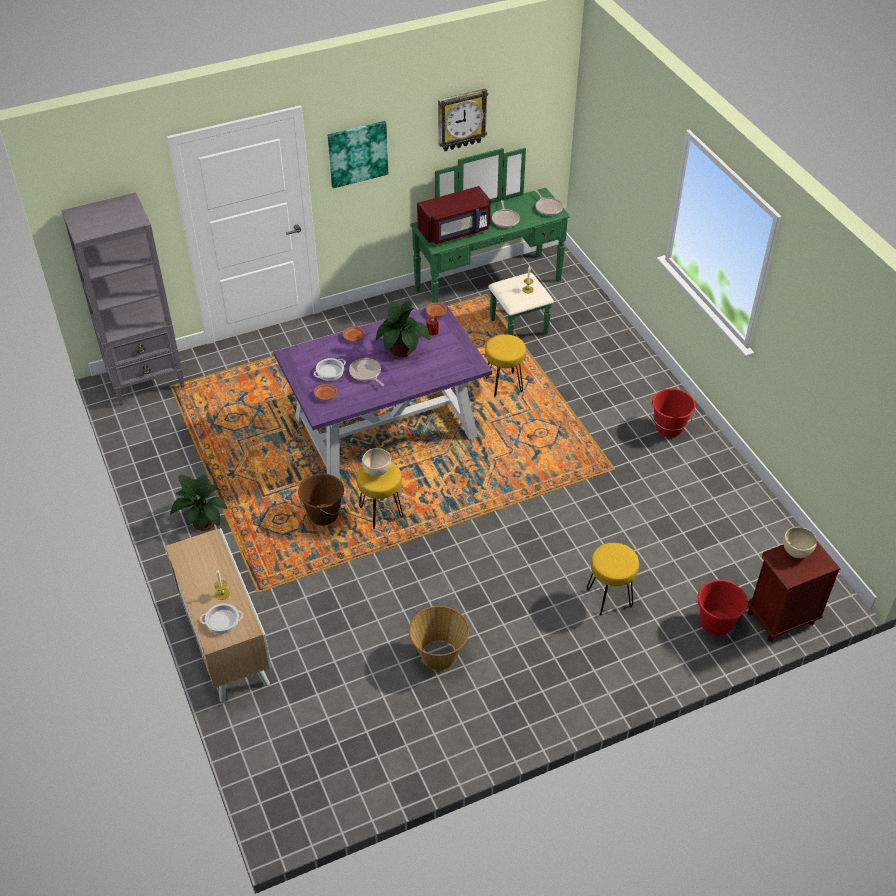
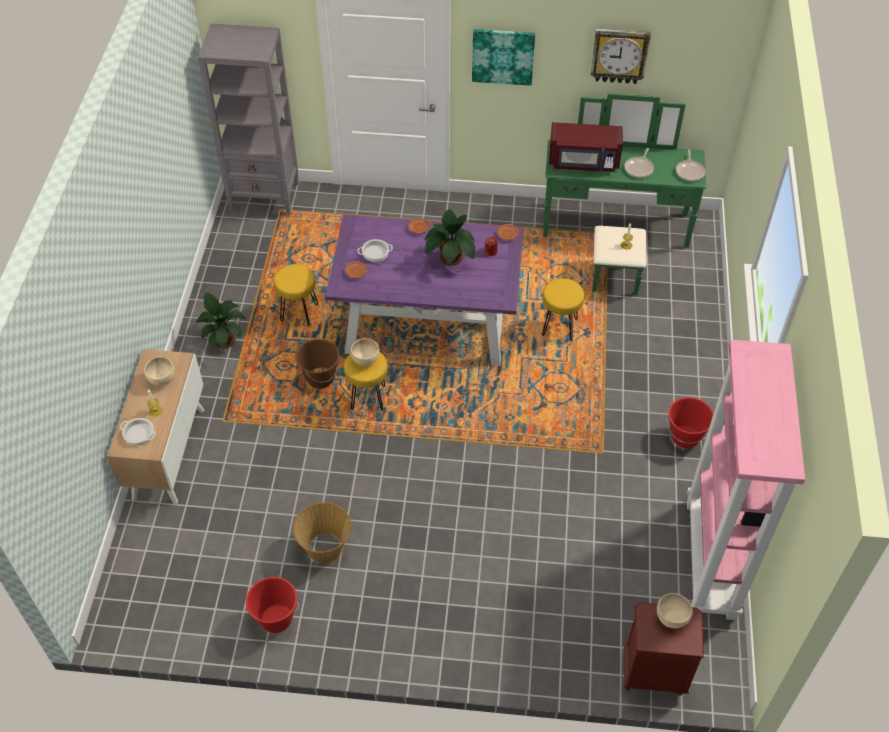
camera: 30 degrees right, 5 degrees up
frying pan [349,358,384,386] -> none
yellow stool [587,543,639,616] -> yellow stool moved to [274,264,318,326]
red bucket [695,580,748,636] -> red bucket moved to [246,577,299,633]
none -> beige bowl [144,357,175,386]
none -> pink bookcase [687,340,805,620]

